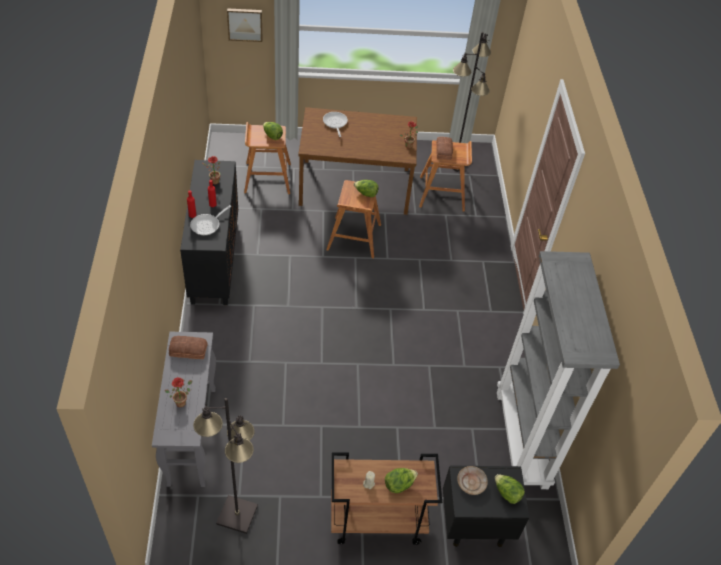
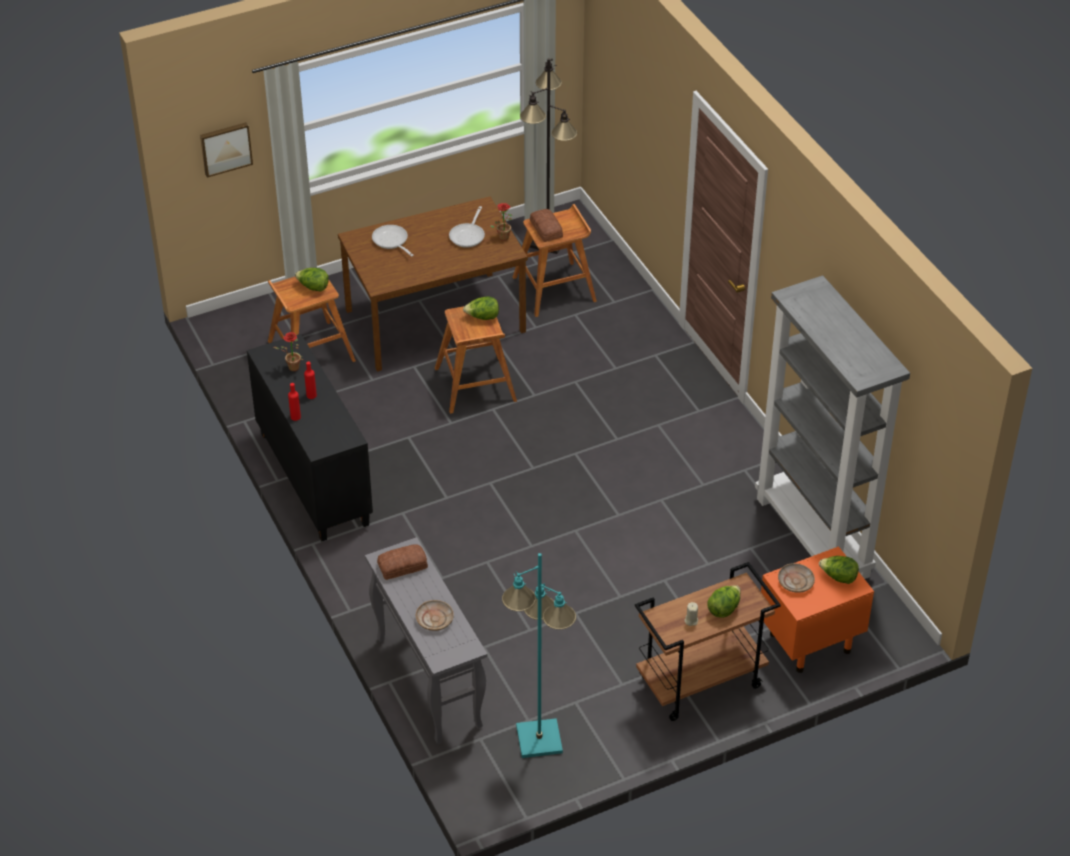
camera: 20 degrees left, 5 degrees down
potted plant [165,377,192,407] -> beige plate [416,600,454,631]
frying pan [190,205,231,235] -> frying pan moved to [449,206,485,248]
black floor lamp [193,398,258,534] -> turquoise floor lamp [502,553,576,758]
black nightstand [443,465,529,547] -> orange nightstand [761,546,874,673]

